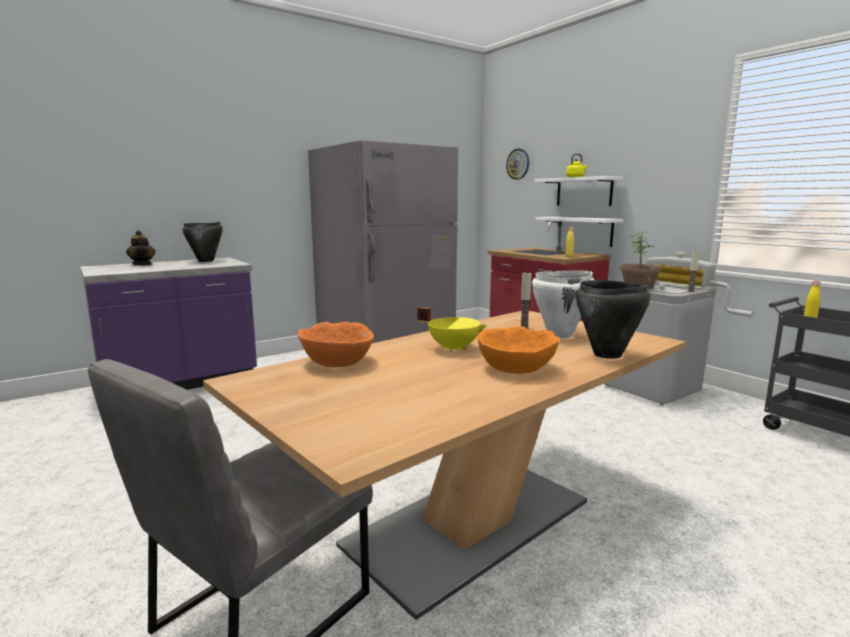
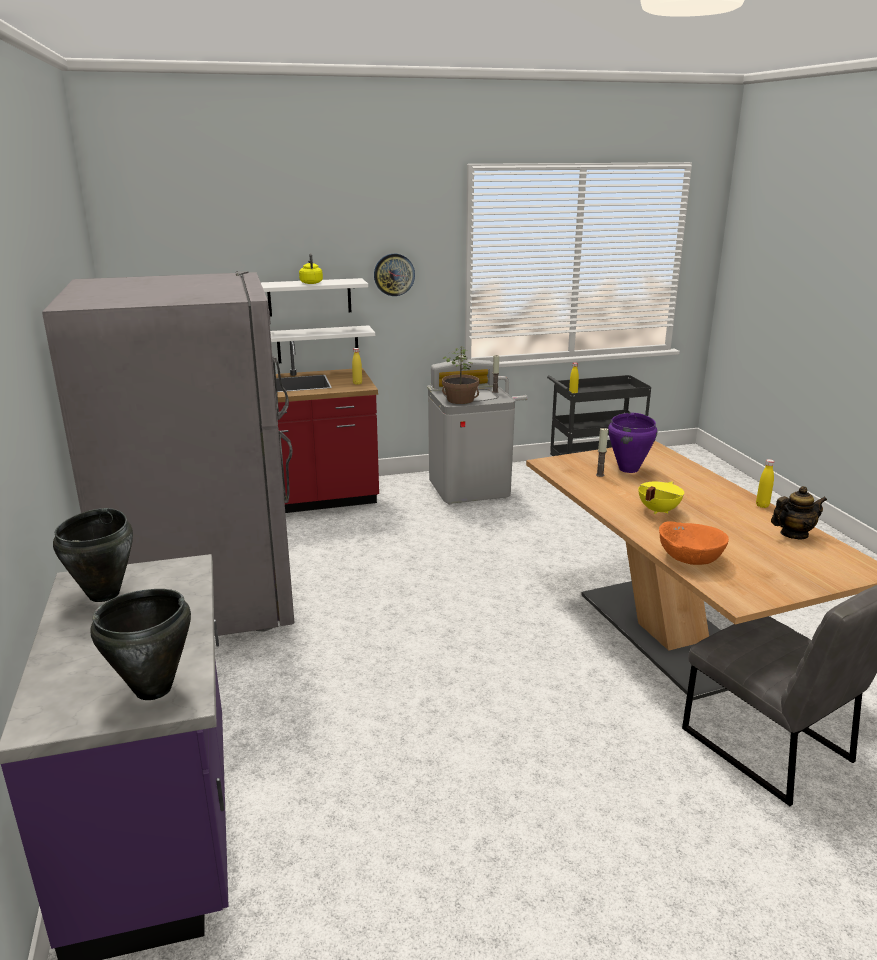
camera: 70 degrees left, 10 degrees up
teapot [126,230,155,265] -> teapot moved to [771,486,827,539]
orange bowl [478,327,560,374] -> none
wall clock [506,149,529,180] -> wall clock moved to [374,254,415,296]
white cooking pot [532,270,594,338] -> purple cooking pot [608,413,658,473]
black cooking pot [576,280,651,359] -> black cooking pot moved to [90,589,191,700]
none -> yellow bottle [756,459,774,508]

